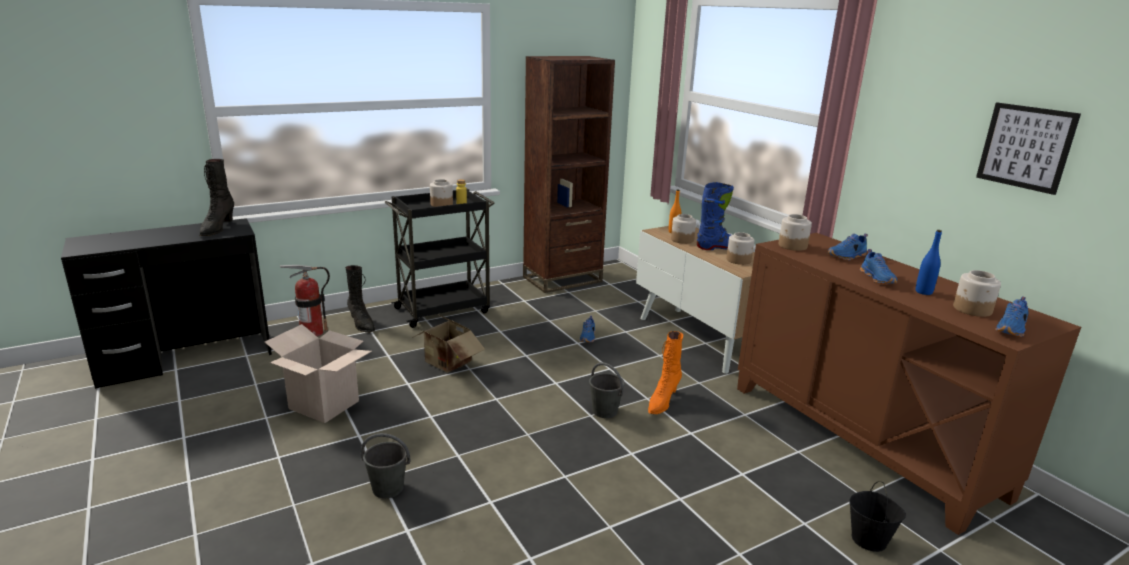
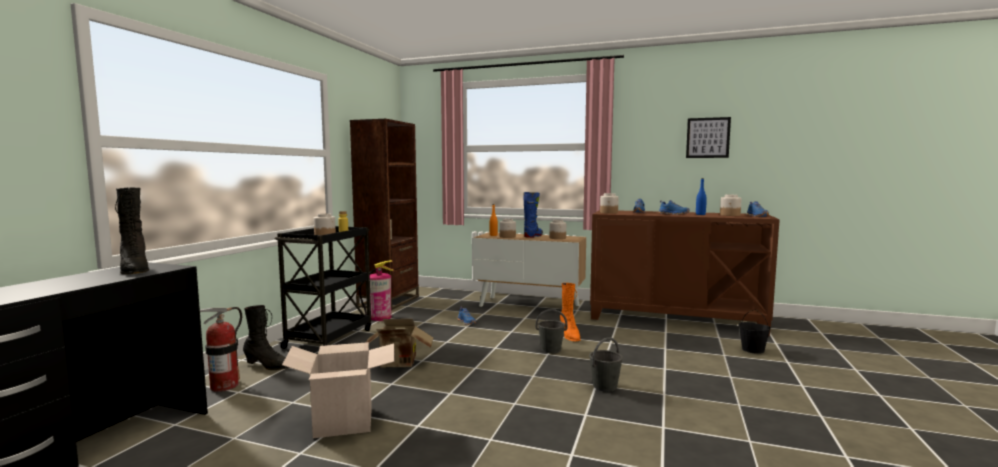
camera: 40 degrees left, 15 degrees down
grey bucket [361,433,410,498] -> grey bucket moved to [589,337,623,392]
none -> fire extinguisher [359,260,394,321]

